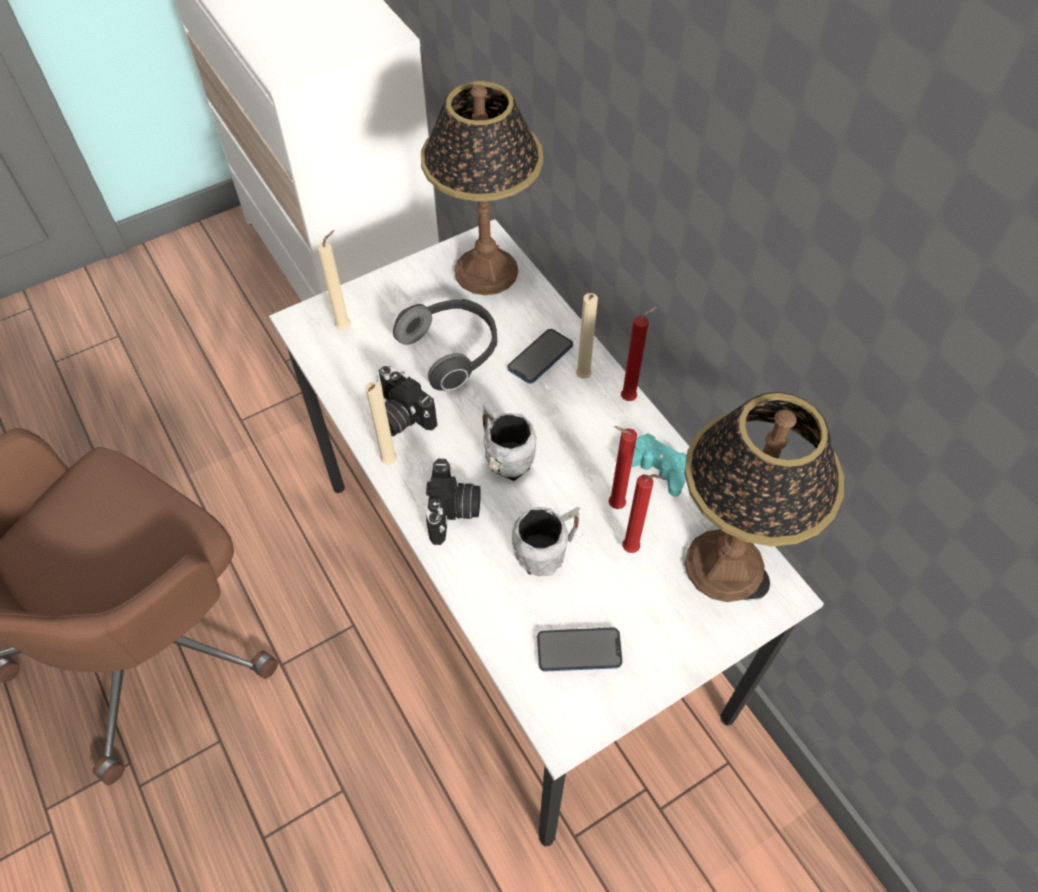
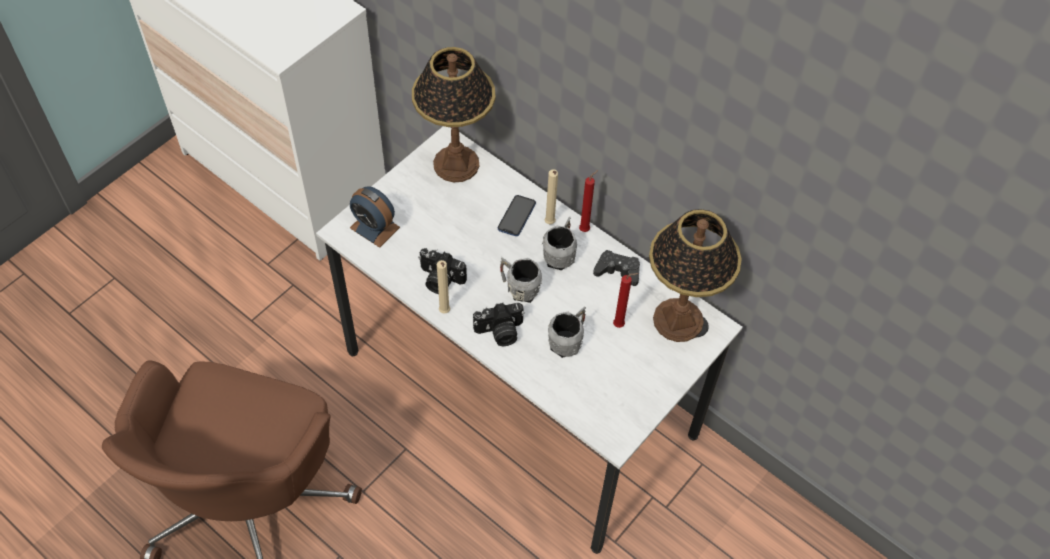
camera: 20 degrees left, 0 degrees up
beige candle [318,230,351,330] -> alarm clock [350,186,400,248]
headphones [393,299,497,391] -> none
camera [423,459,481,545] -> camera turned 90 degrees clockwise [473,303,525,346]
phone [537,627,623,672] -> none
red candle [608,426,637,509] -> none
turquoise game controller [631,433,687,496] -> black game controller [593,250,640,286]
none -> grey mug [542,217,577,270]

